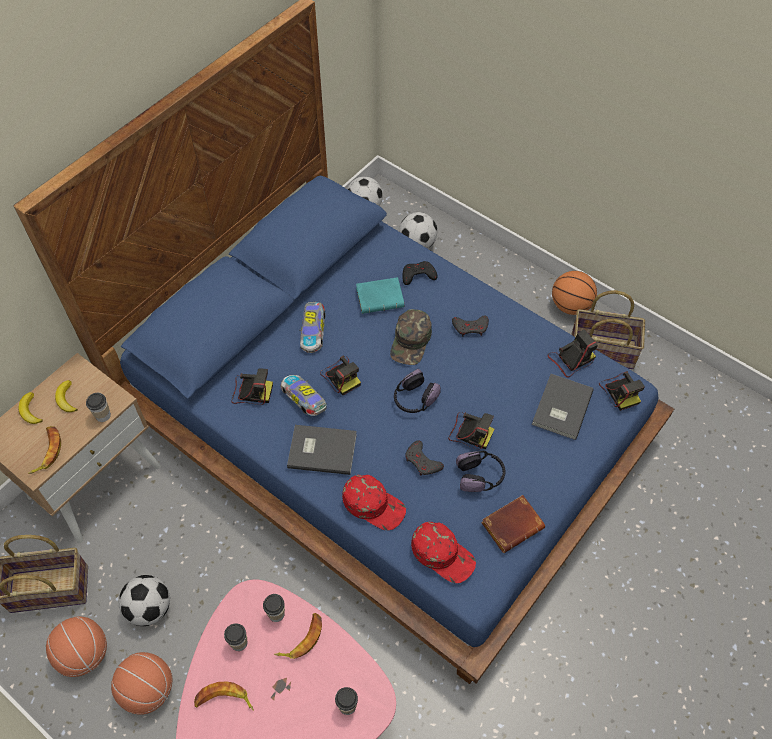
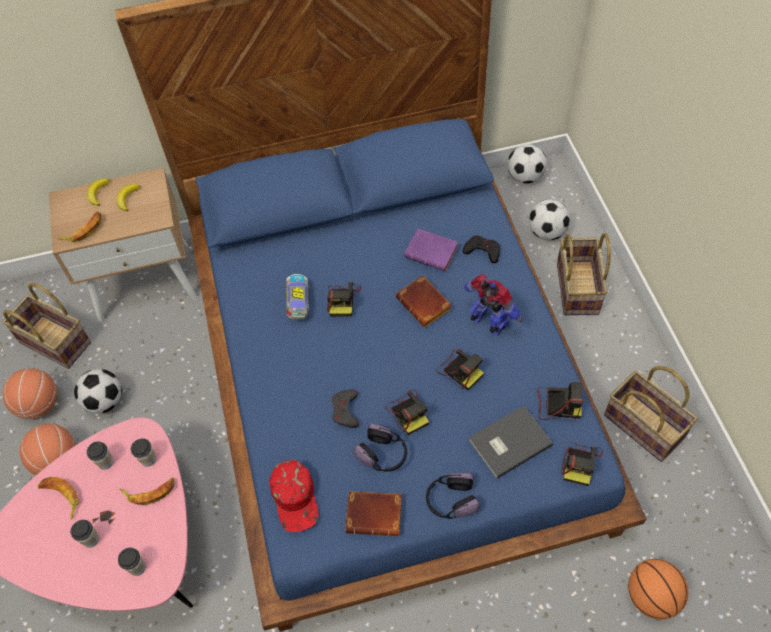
camera: 40 degrees right, 0 degrees up
cup [86,393,111,422] -> cup moved to [70,520,99,548]
camera [231,369,273,405] -> camera moved to [436,348,484,390]
grey book [287,425,357,475] -> none
toy car [299,302,325,353] -> none
red cap [342,475,406,530] -> none
turquoise book [356,277,404,314] -> purple book [404,228,458,271]
green cap [390,309,432,365] -> brown book [396,275,452,327]
headphones [394,369,441,413] -> headphones moved to [426,473,480,519]
grey game controller [452,316,489,337] -> toy robot [464,274,522,335]
basketball [552,271,597,315] -> basketball moved to [628,559,688,620]
none -> basket [557,233,611,315]

